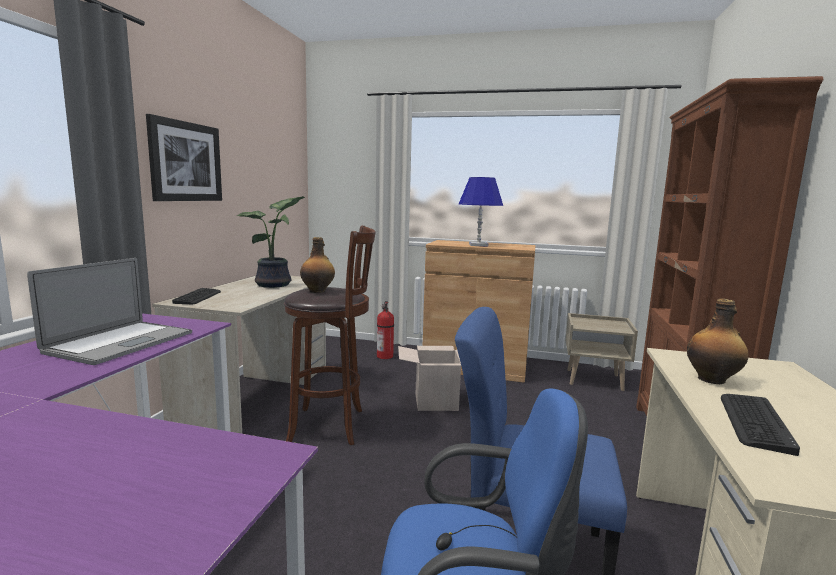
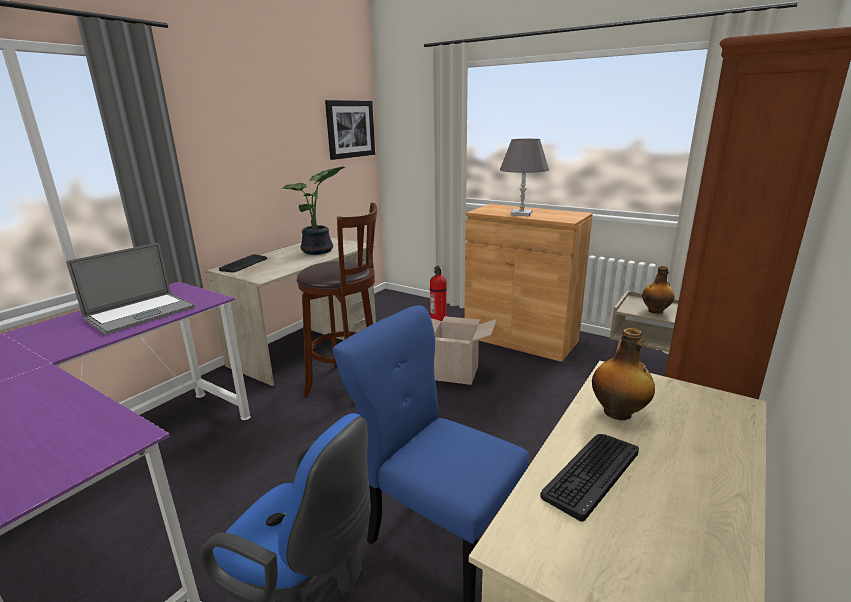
camera: 20 degrees right, 10 degrees up
picture [146,114,222,201] -> picture moved to [325,100,375,160]
bottle [300,237,335,293] -> bottle moved to [642,266,675,314]
blue table lamp [459,177,503,247] -> grey table lamp [500,139,549,216]

